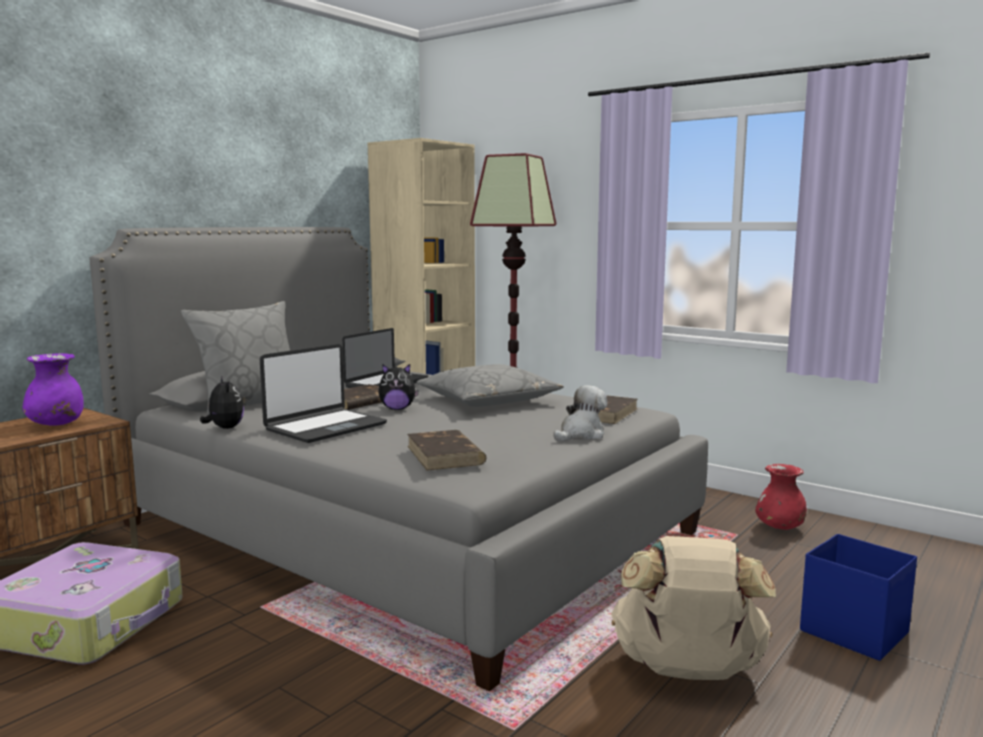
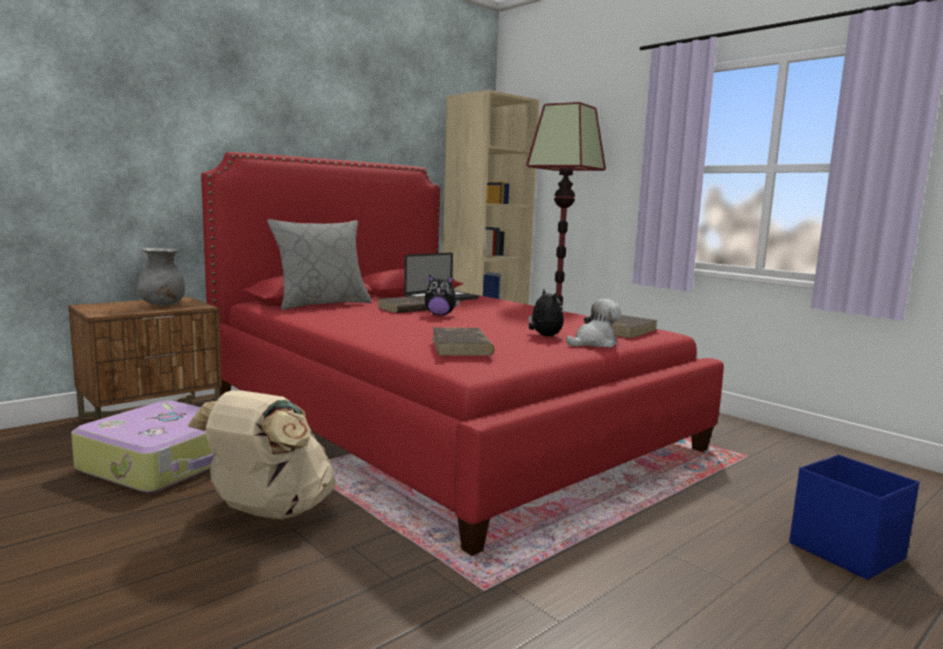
camera: 10 degrees right, 0 degrees up
purple vase [23,353,84,426] -> grey vase [137,248,185,306]
grey bed [90,227,708,692] -> red bed [201,152,724,556]
plush toy [200,377,244,429] -> plush toy moved to [528,289,564,336]
laptop [260,344,387,443] -> none
grey pillow [417,364,564,407] -> none
beige backpack [611,536,776,680] -> beige backpack moved to [187,390,336,519]
red vase [755,464,807,530] -> none

